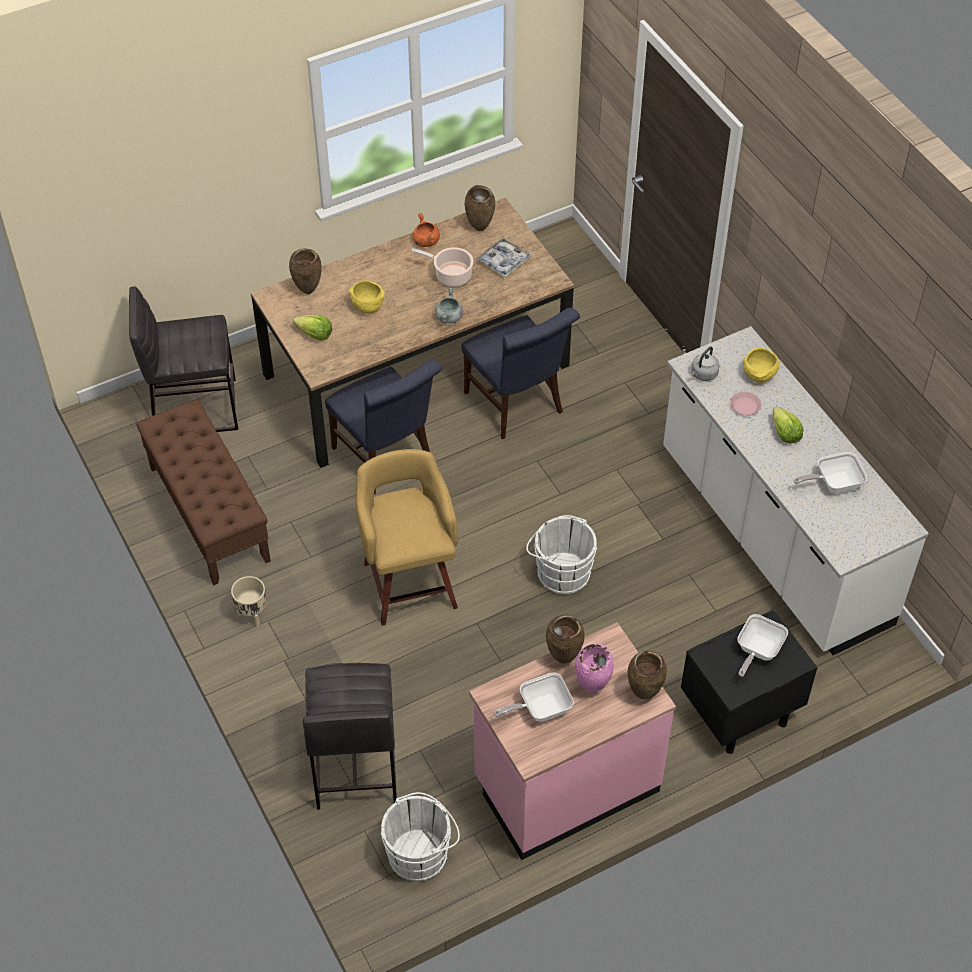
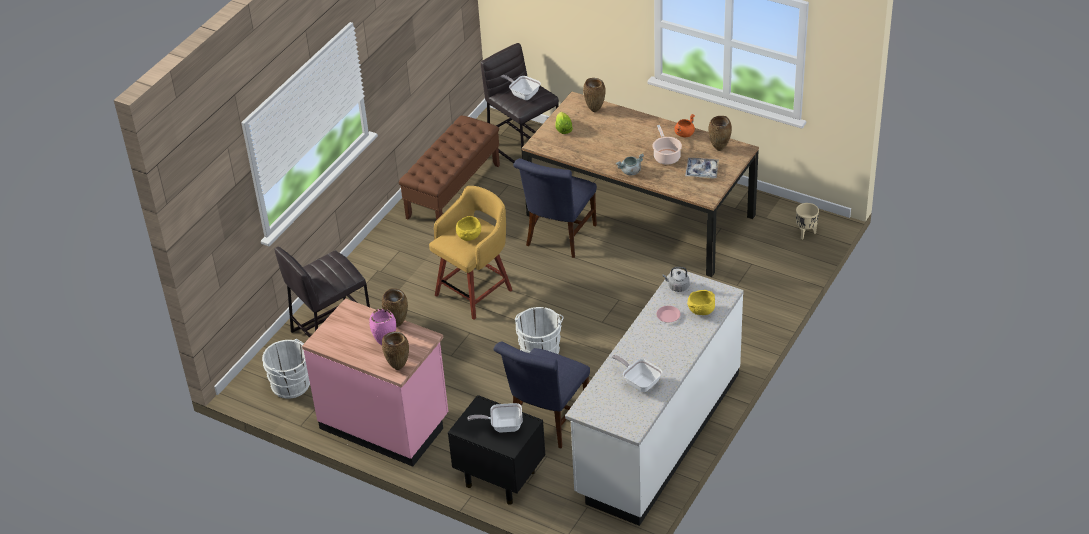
camera: 60 degrees right, 10 degrees down
beige planter [231,576,266,626] -> beige planter moved to [796,203,819,239]
yellow bowl [349,280,385,314] -> yellow bowl moved to [456,216,481,241]
blue chair [461,308,580,439] -> blue chair moved to [494,342,590,449]
frying pan [494,673,574,722] -> frying pan moved to [501,75,541,100]
lettuce [773,407,804,444] -> none

